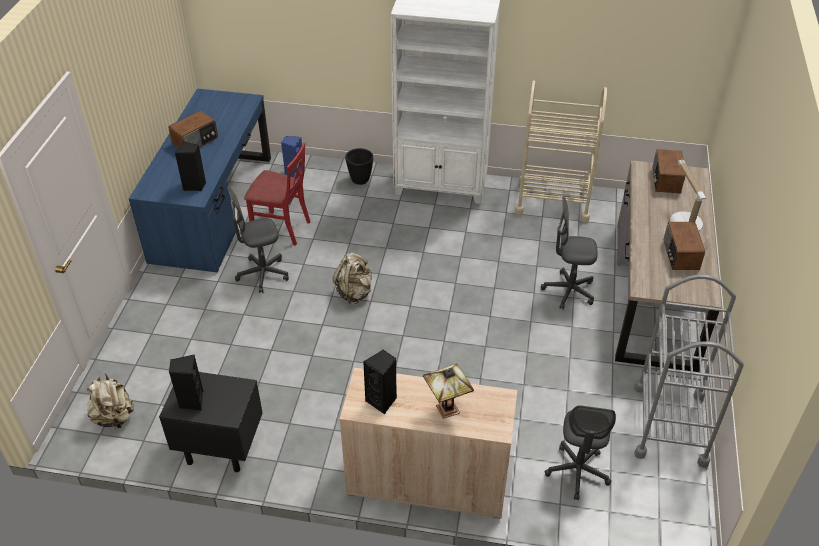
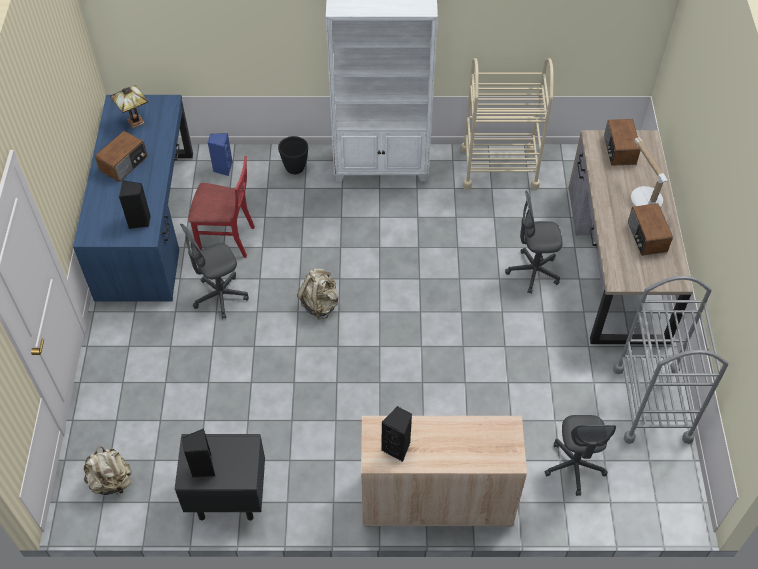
camera: 10 degrees left, 10 degrees up
table lamp [423,363,474,419] -> table lamp moved to [110,85,148,128]

